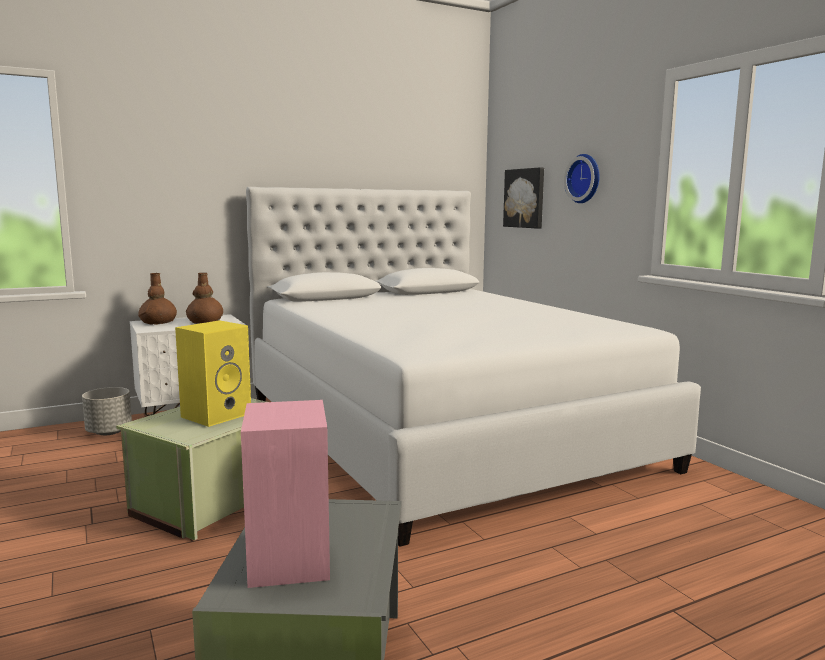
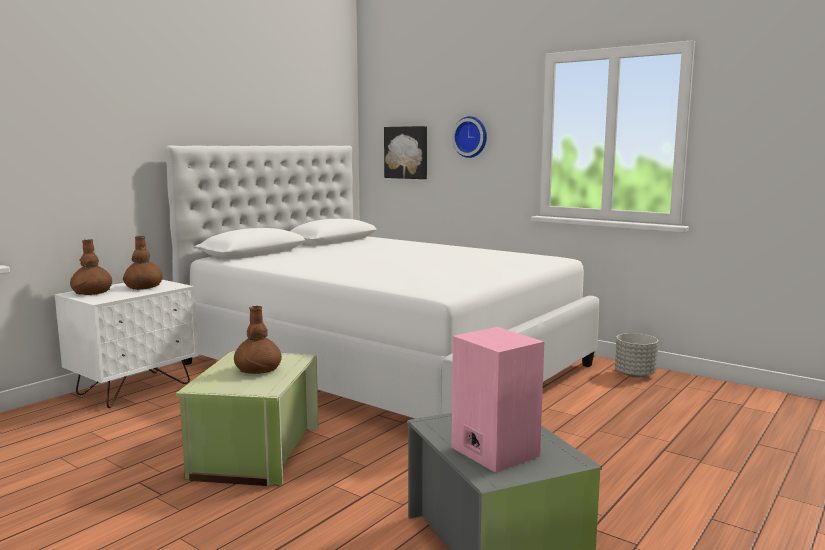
camera: 25 degrees left, 0 degrees up
grey planter [82,387,132,435] -> grey planter moved to [615,333,658,378]
yellow speaker [175,320,251,427] -> brown vase [234,306,282,374]

